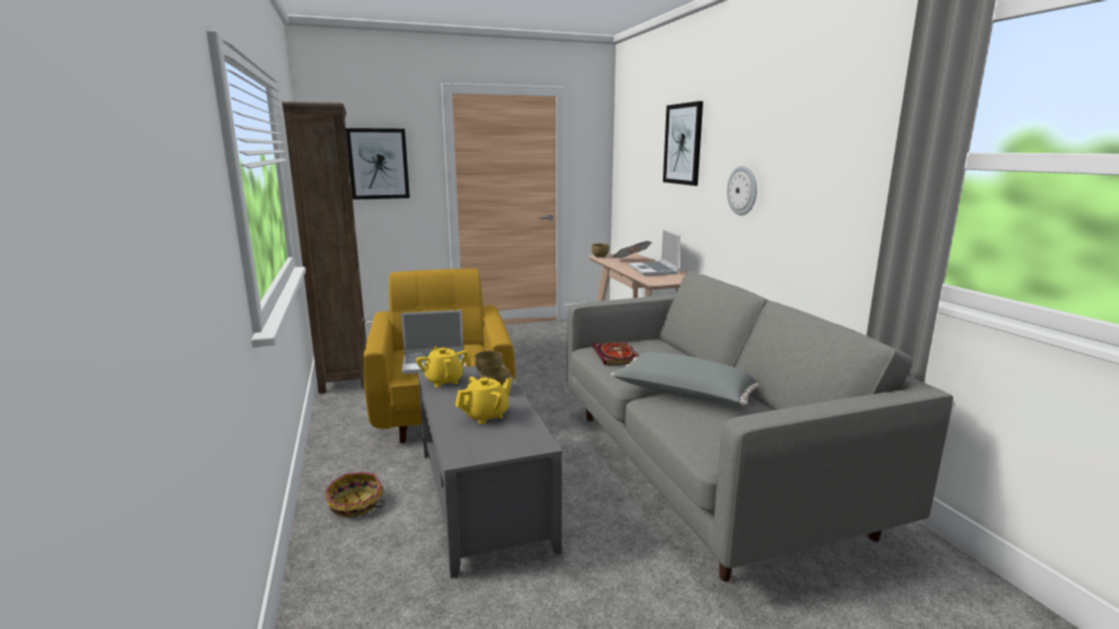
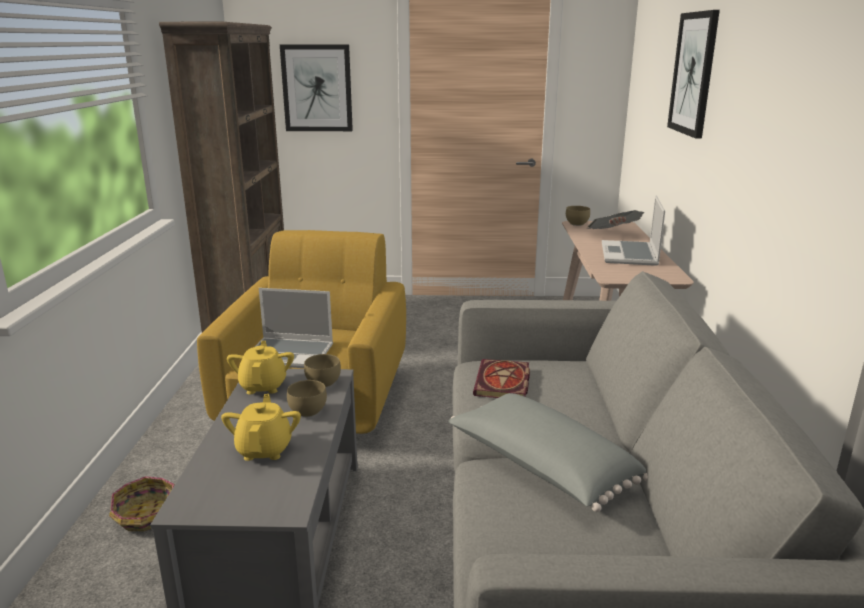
camera: 20 degrees right, 5 degrees up
yellow teapot [455,377,512,424] -> yellow teapot turned 75 degrees counterclockwise [221,394,301,461]
wall clock [727,166,757,215] -> none

